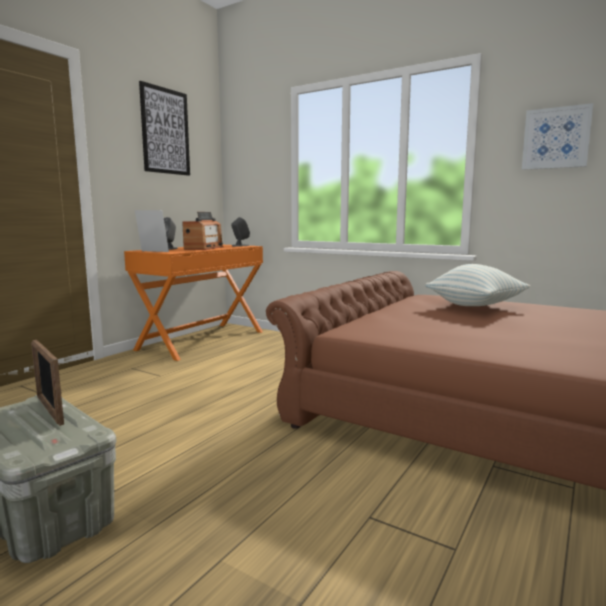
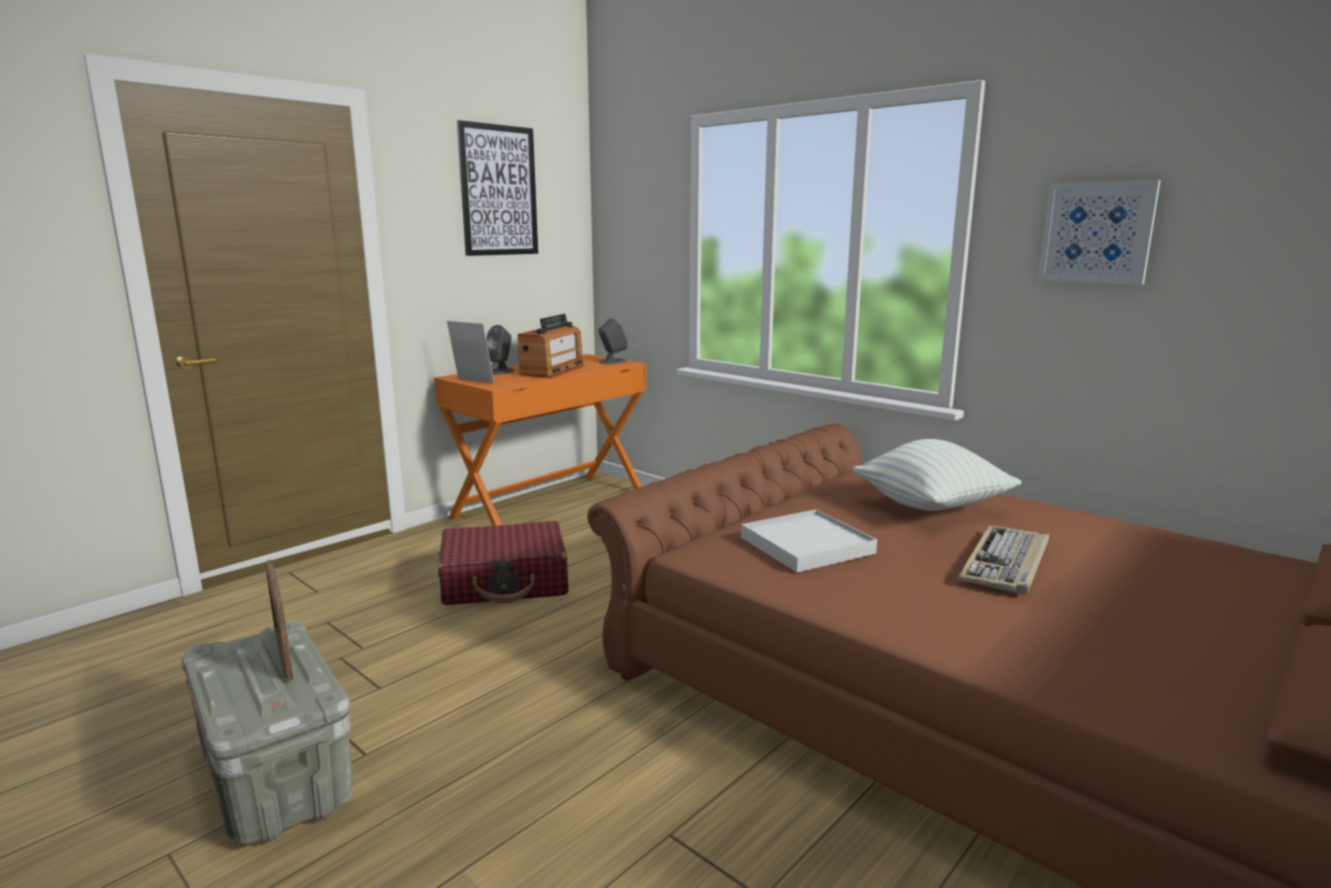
camera: 10 degrees right, 5 degrees up
none -> red suitcase [438,521,568,605]
none -> white tray [741,509,877,573]
none -> keyboard [958,525,1049,595]

